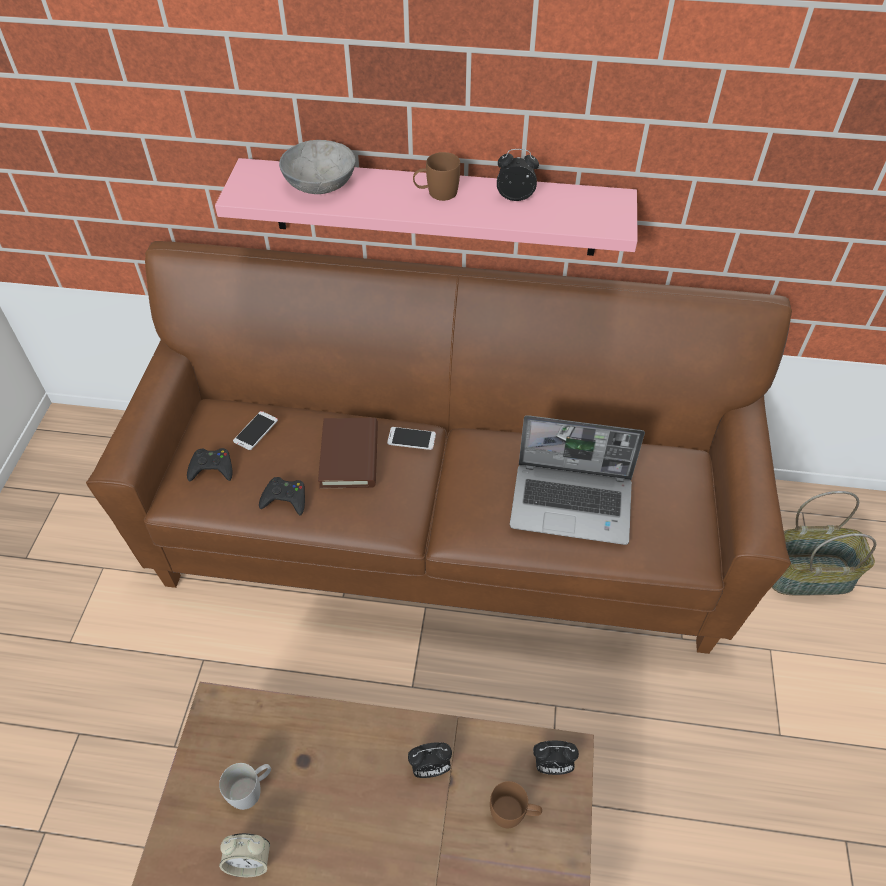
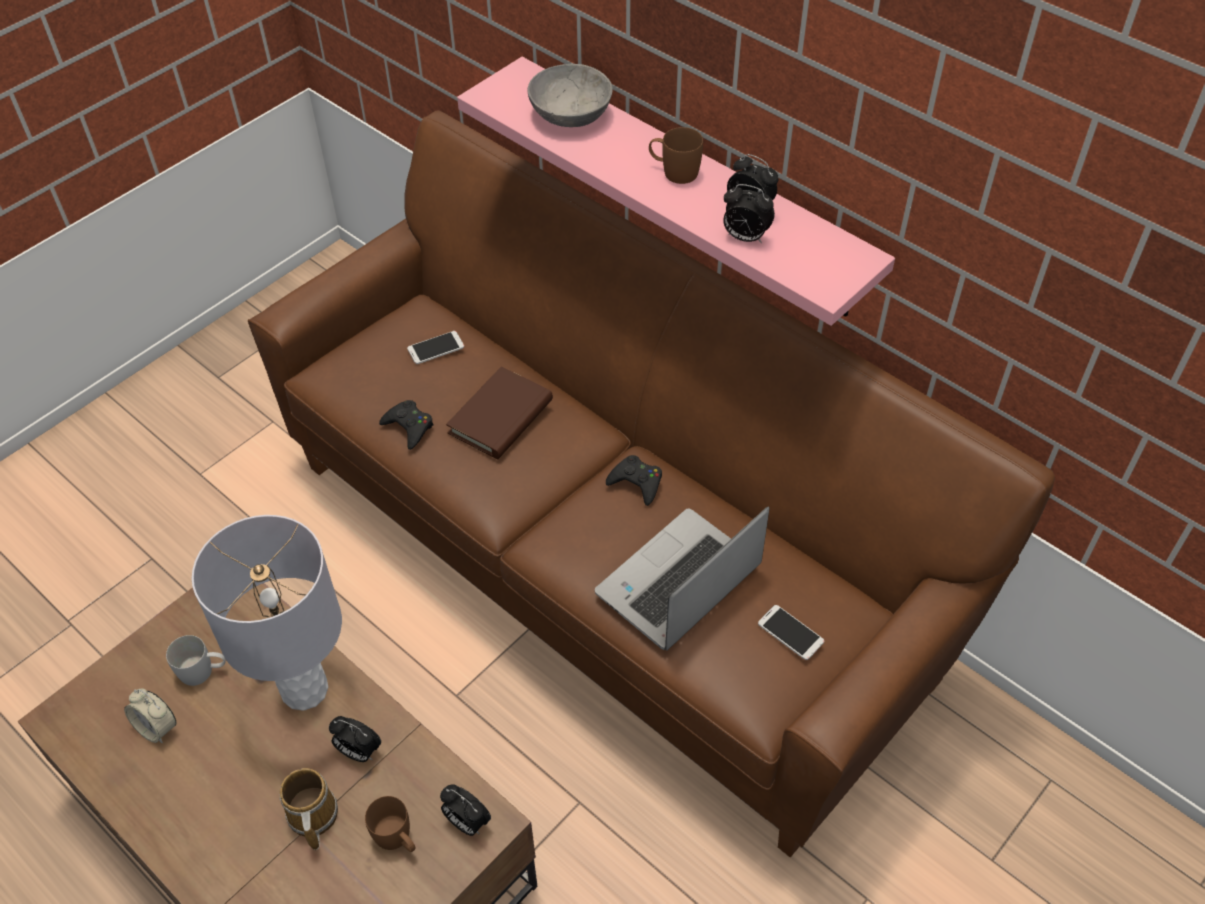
camera: 35 degrees right, 0 degrees up
black game controller [187,448,232,481] -> black game controller moved to [606,455,662,506]
phone [387,427,436,450] -> phone moved to [758,605,824,660]
laptop [510,415,645,545] -> laptop turned 90 degrees clockwise [595,507,770,651]
basket [772,491,876,596] -> none
none -> grey table lamp [192,515,342,711]
none -> mug [279,768,338,850]
none -> alarm clock [723,184,775,243]

